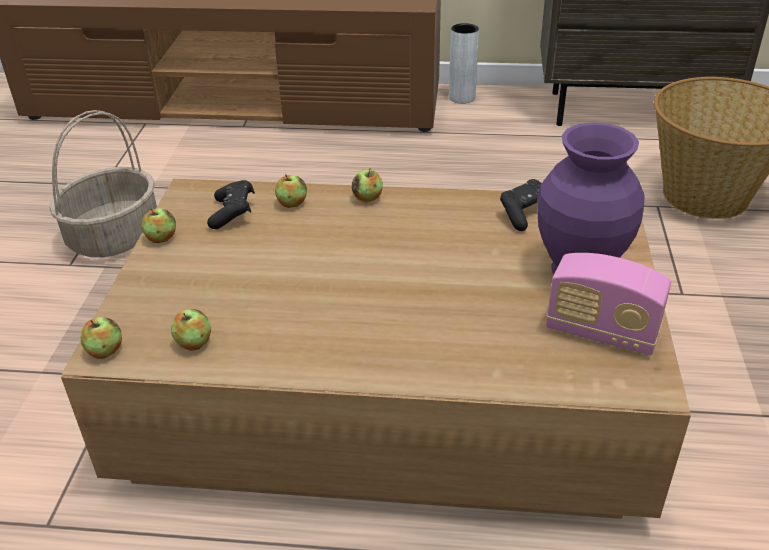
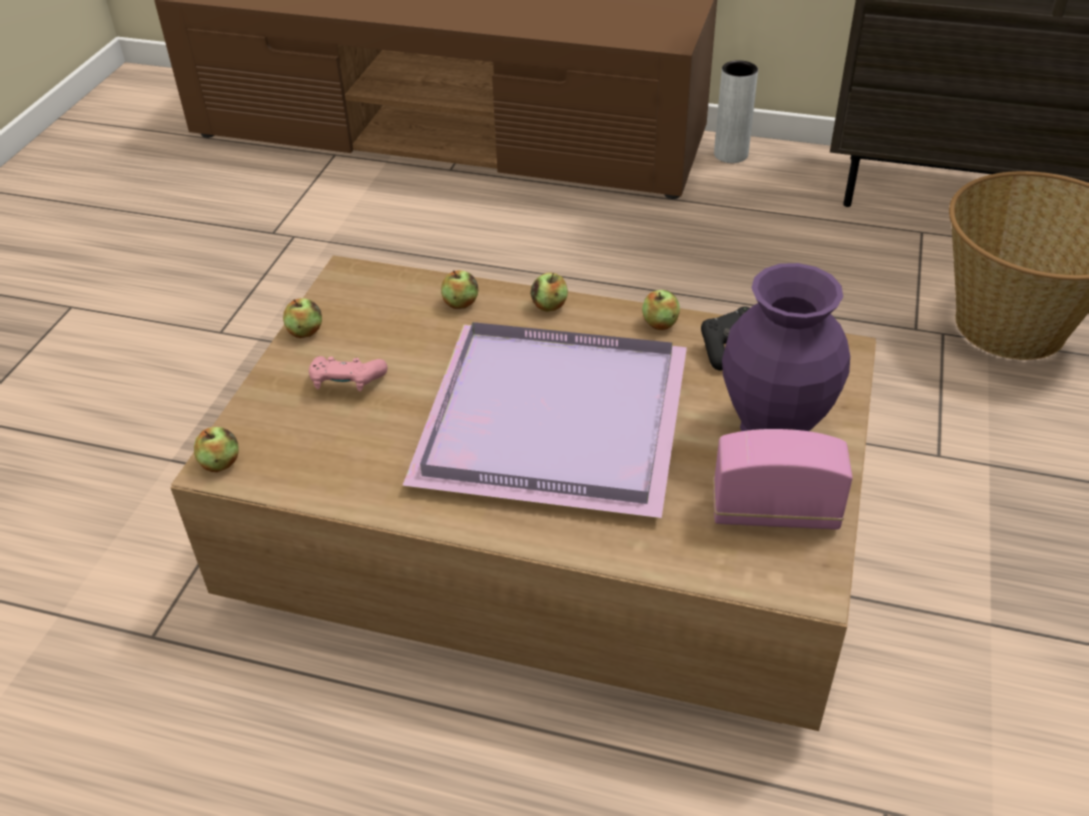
camera: 10 degrees right, 5 degrees up
basket [49,110,157,257] -> none
apple [171,309,211,351] -> apple moved to [642,290,680,330]
black game controller [207,180,255,229] -> none
radio [546,253,671,355] -> radio turned 150 degrees clockwise [713,429,852,530]
none -> pink game controller [309,356,388,391]
none -> purple tray [402,322,687,518]

